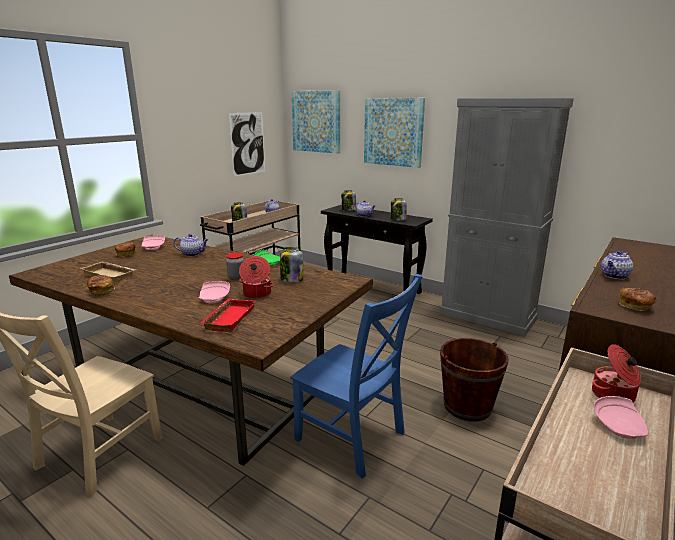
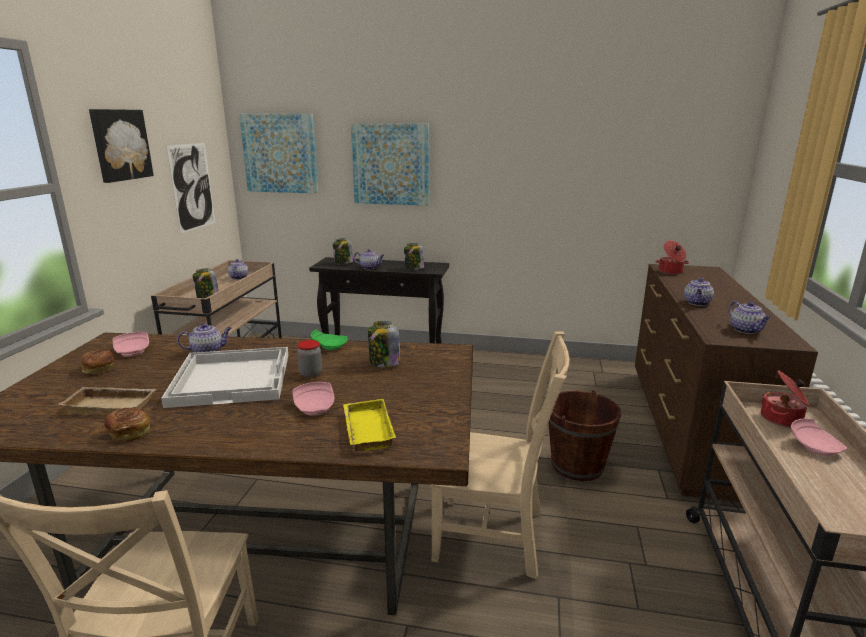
camera: 25 degrees left, 0 degrees up
red tray [201,299,255,332] -> yellow tray [343,399,396,452]
cooking pot [239,256,274,299] -> cooking pot moved to [656,240,689,274]
blue chair [290,274,423,478] -> beige chair [430,331,569,579]
grey cabinet [440,98,574,336] -> none
bread [619,288,656,311] -> teapot [729,301,771,334]
none -> picture [89,109,154,183]
none -> white tray [161,347,288,408]

